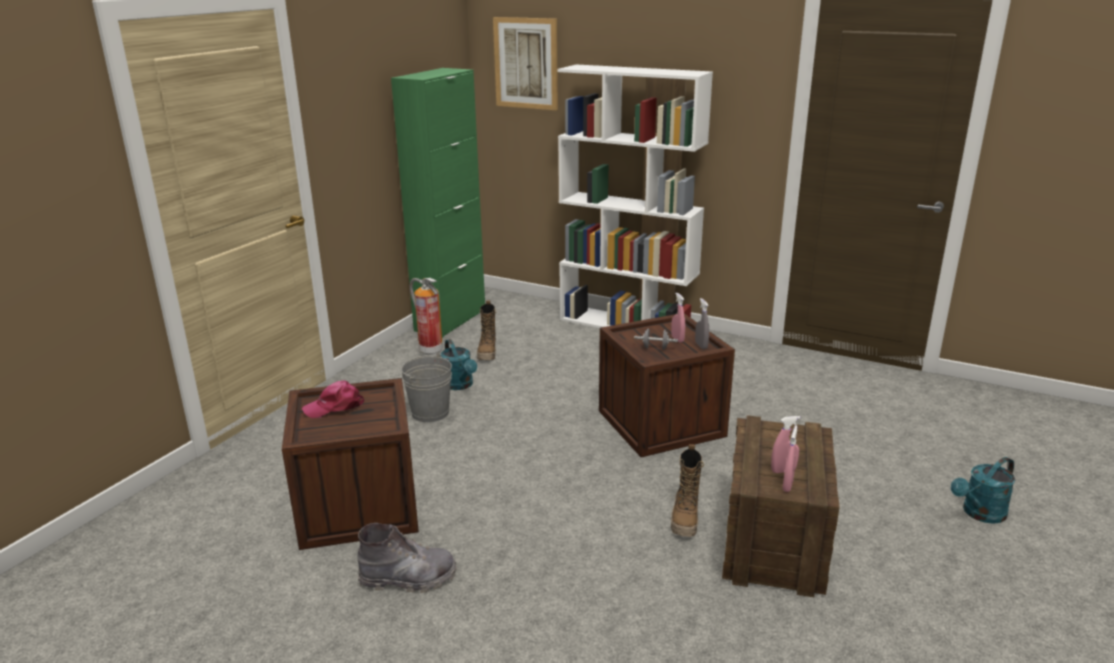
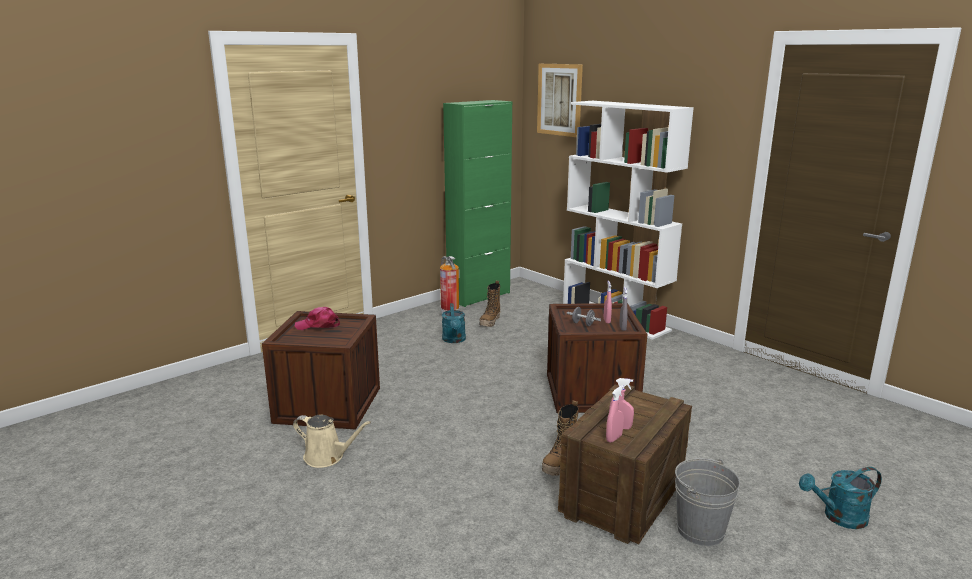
camera: 20 degrees right, 5 degrees down
grey boot [358,523,457,593] -> beige watering can [293,415,371,468]
grey bucket [401,353,452,422] -> grey bucket moved to [675,458,740,546]

